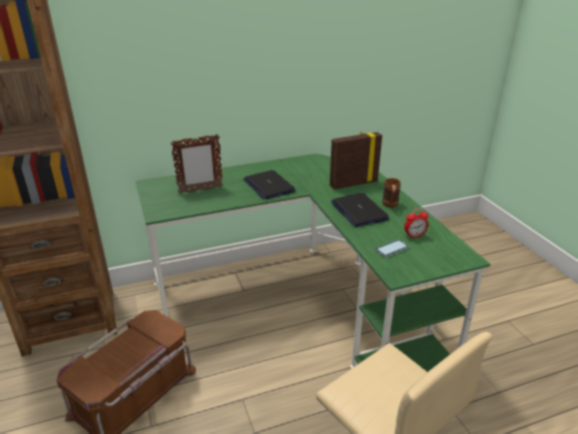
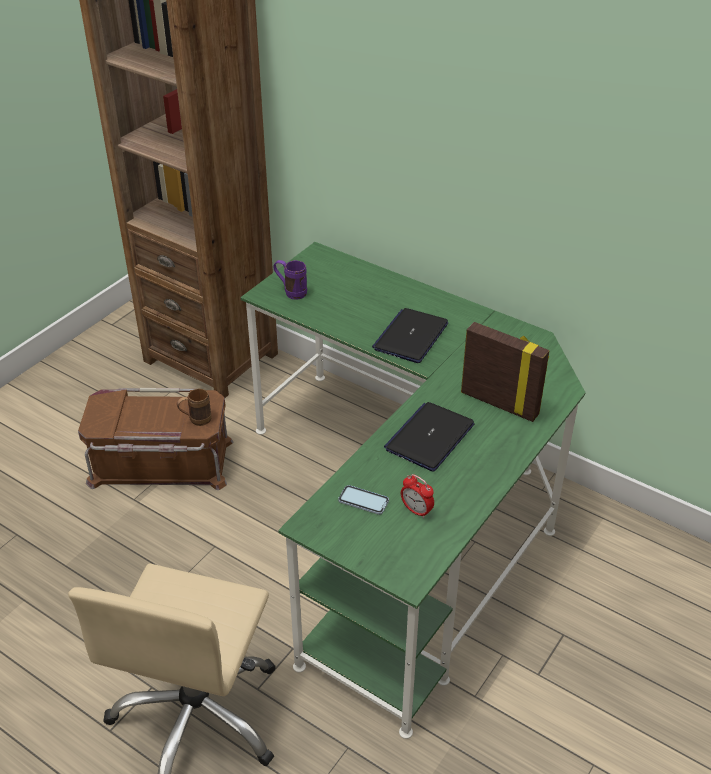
camera: 55 degrees right, 10 degrees up
picture frame [170,134,223,194] -> none
brown mug [382,178,401,208] -> brown mug moved to [177,388,212,426]
none -> purple mug [273,260,307,300]

